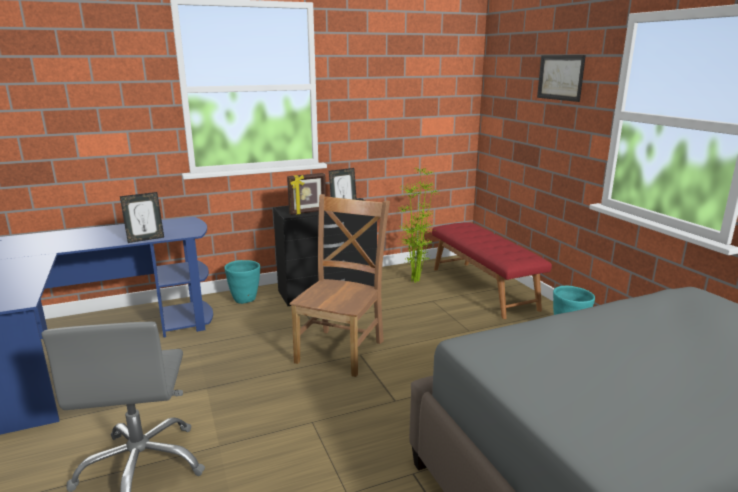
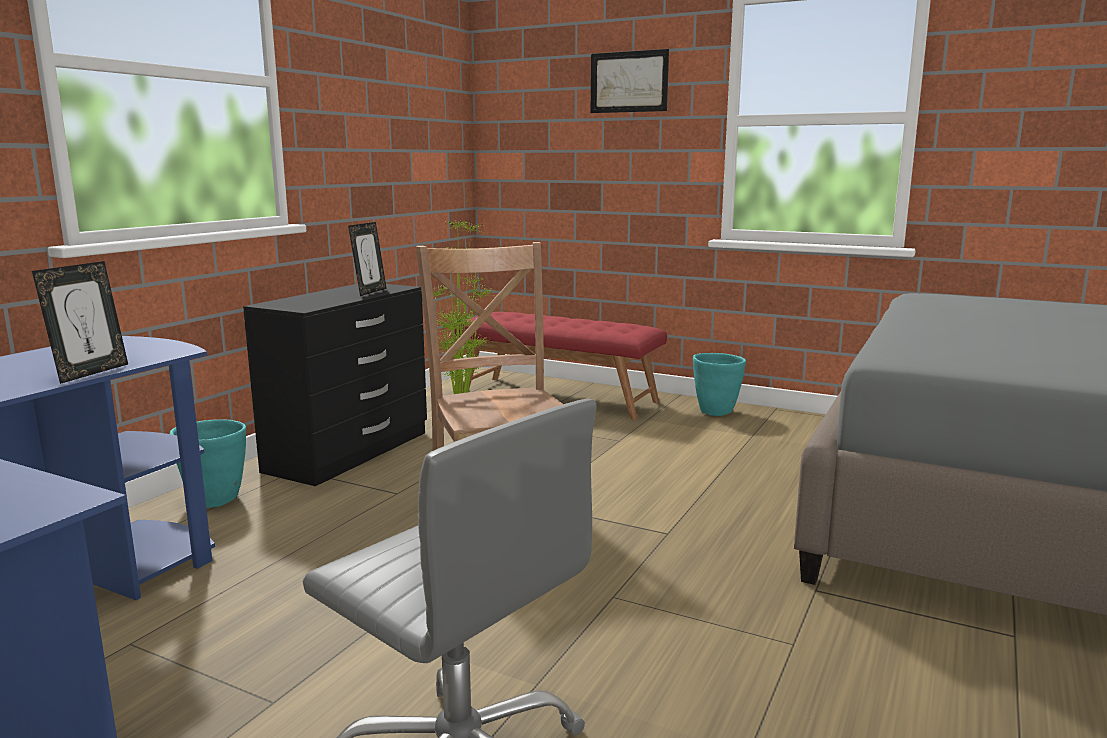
camera: 40 degrees left, 5 degrees down
picture frame [287,173,326,215] -> none

